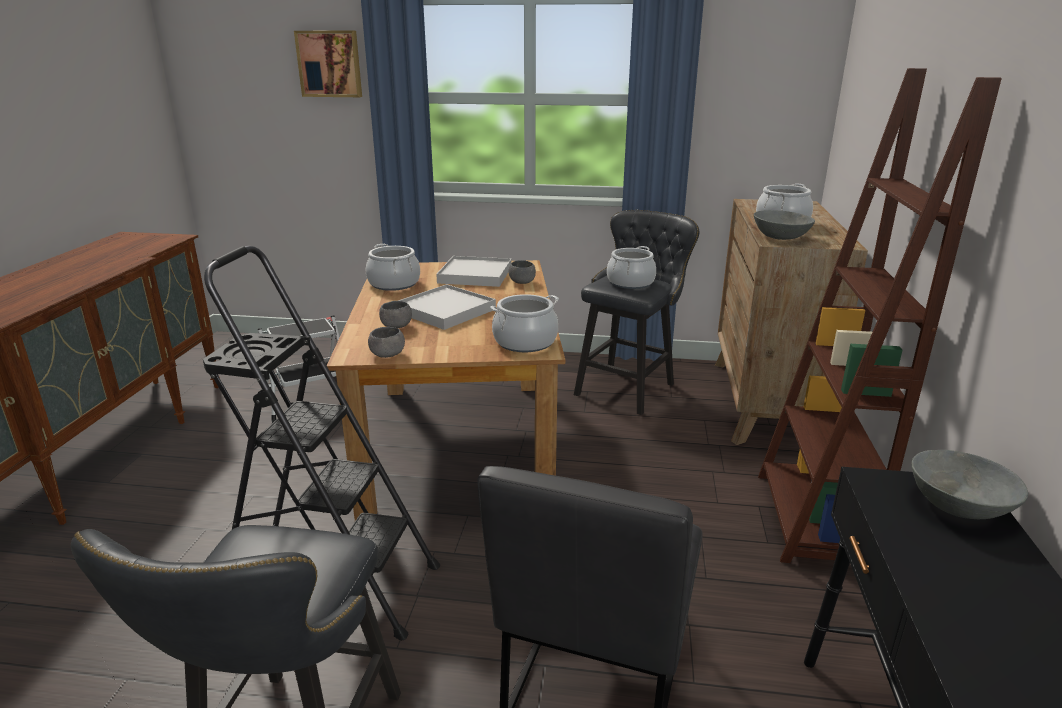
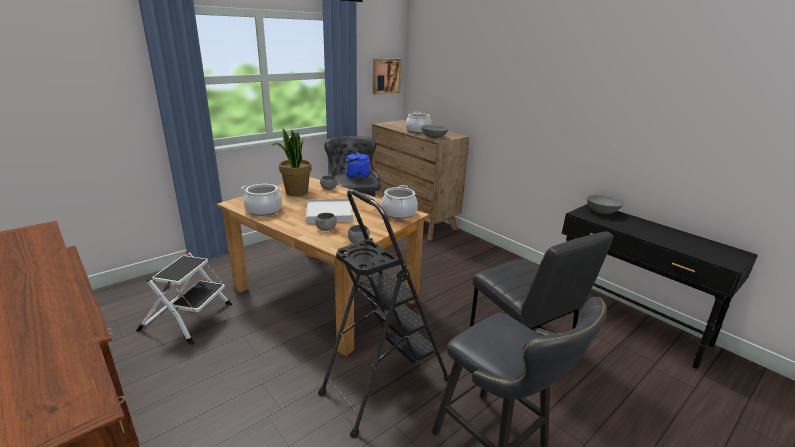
camera: 50 degrees left, 0 degrees up
picture [294,31,362,97] -> picture moved to [373,59,401,95]
white tray [436,256,511,287] -> potted plant [273,129,312,196]
cooking pot [607,246,656,289] -> blue kettle [342,151,371,179]
brown bookcase [758,68,1002,563] -> none

